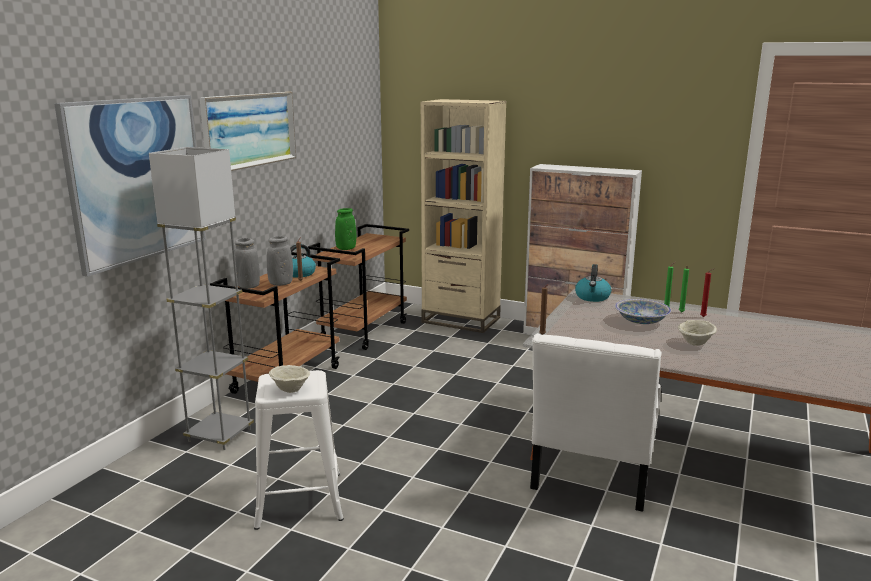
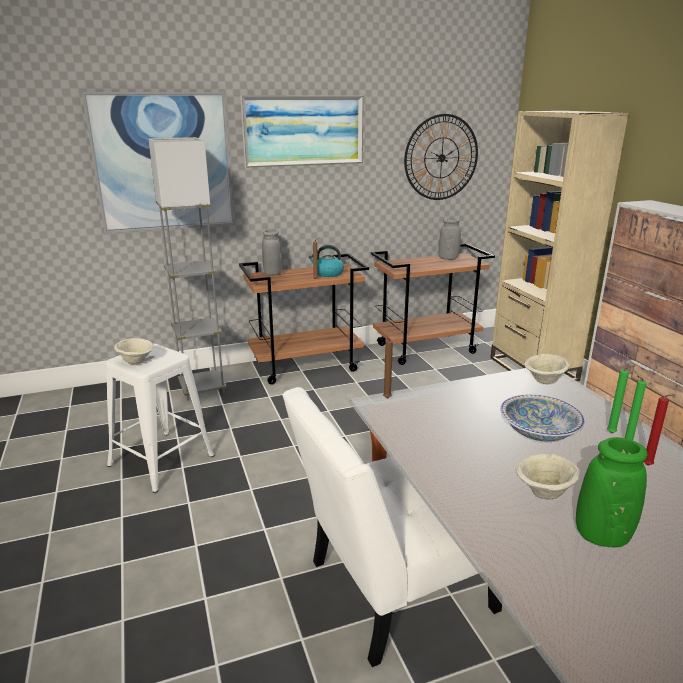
camera: 45 degrees right, 5 degrees up
grey vase [267,236,293,286] -> grey vase moved to [438,218,461,260]
green vase [335,208,356,250] -> green vase moved to [576,437,648,547]
kettle [575,264,611,302] -> beige bowl [525,354,570,384]
none -> wall clock [404,114,478,200]

